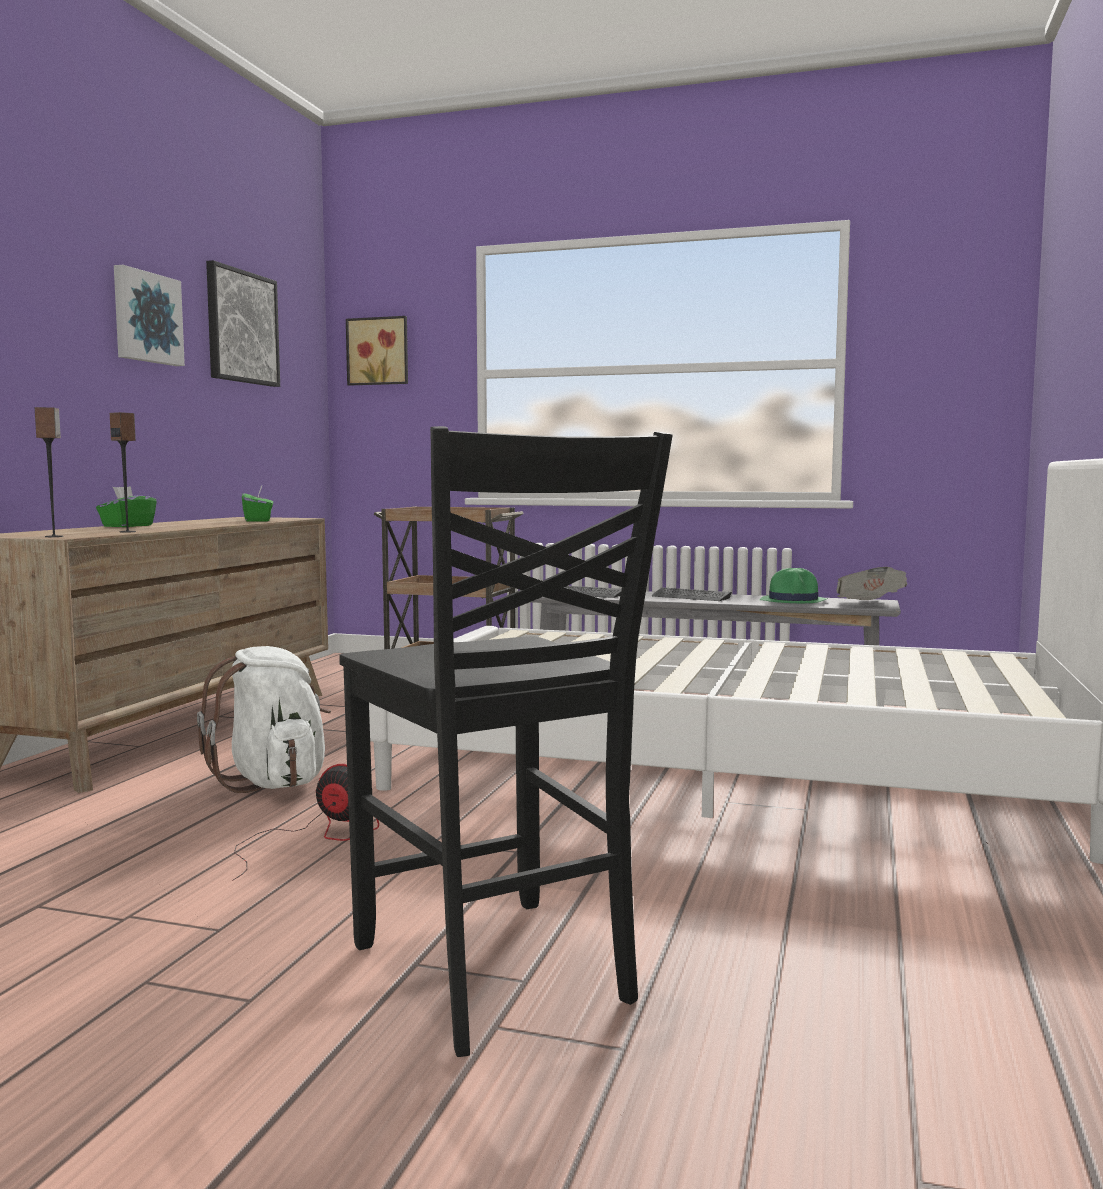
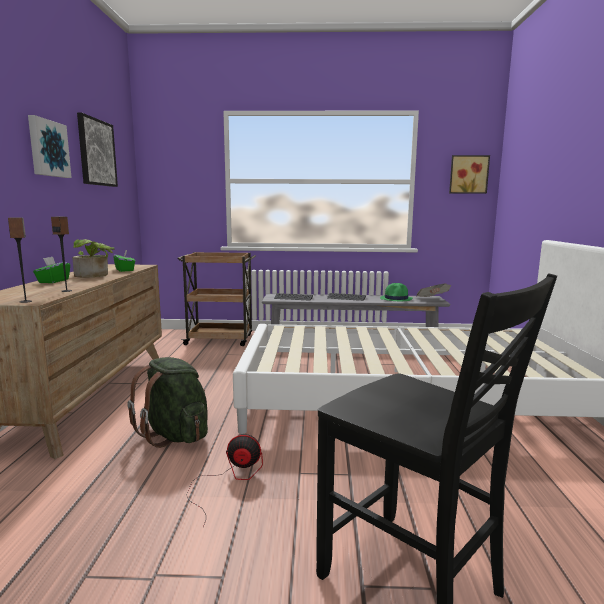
camera: 15 degrees left, 5 degrees up
white backpack [197,646,331,793] -> green backpack [127,357,208,448]
picture [346,316,408,386] -> picture moved to [449,155,490,194]
none -> potted plant [72,239,115,278]

